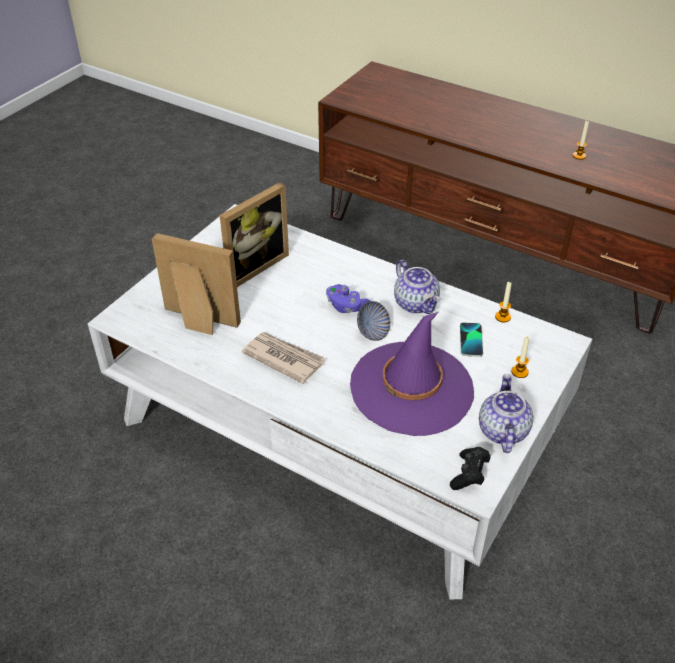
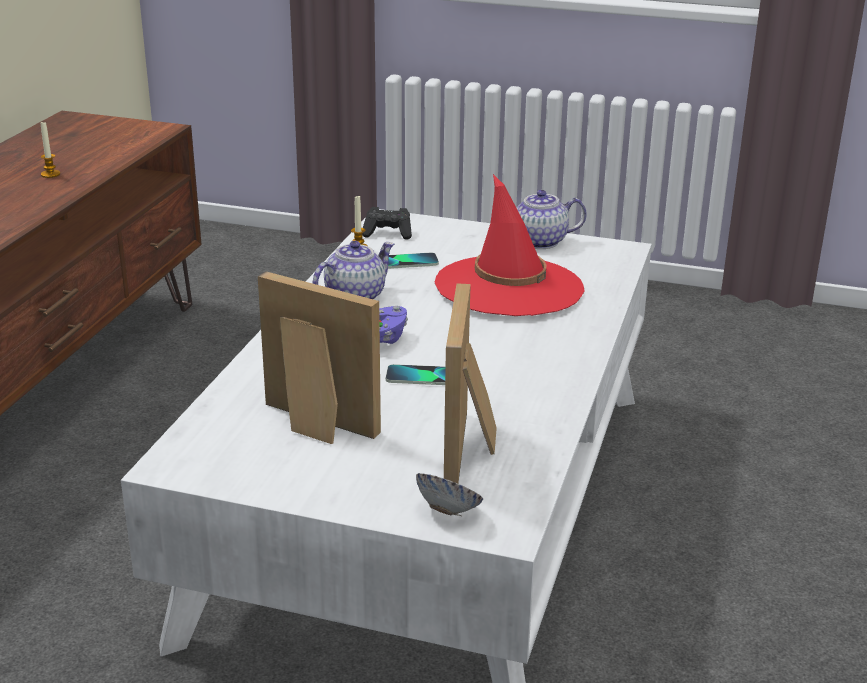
camera: 105 degrees left, 15 degrees down
newspaper [242,332,325,384] -> none
purple hat [350,312,474,436] -> red hat [435,174,585,316]
bowl [357,301,391,341] -> bowl moved to [416,473,483,516]
black game controller [450,447,491,490] -> black game controller moved to [362,207,412,239]
candle [512,336,530,378] -> none
none -> phone [386,364,446,385]

